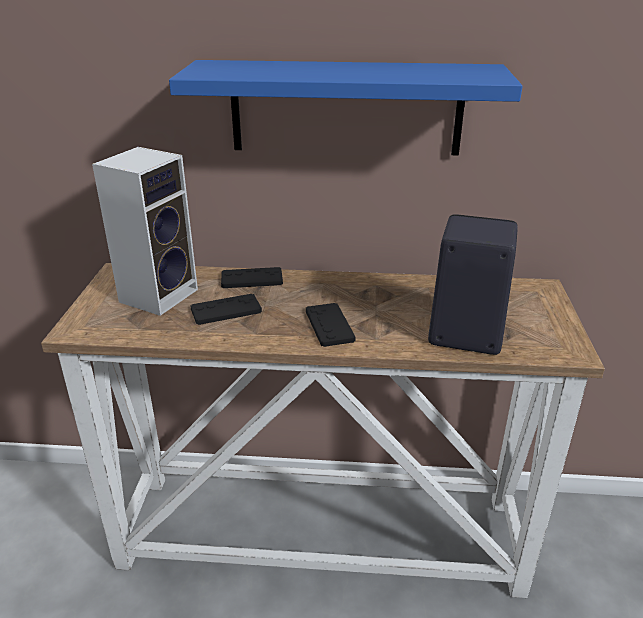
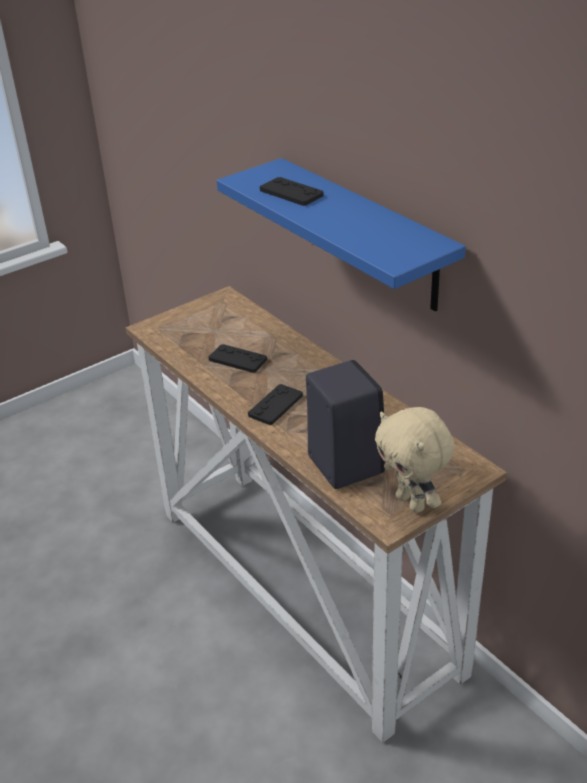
camera: 50 degrees right, 5 degrees up
speaker [92,147,198,316] -> none
black game controller [221,267,283,288] -> black game controller moved to [260,177,324,206]
none -> beige plush toy [375,407,454,513]

